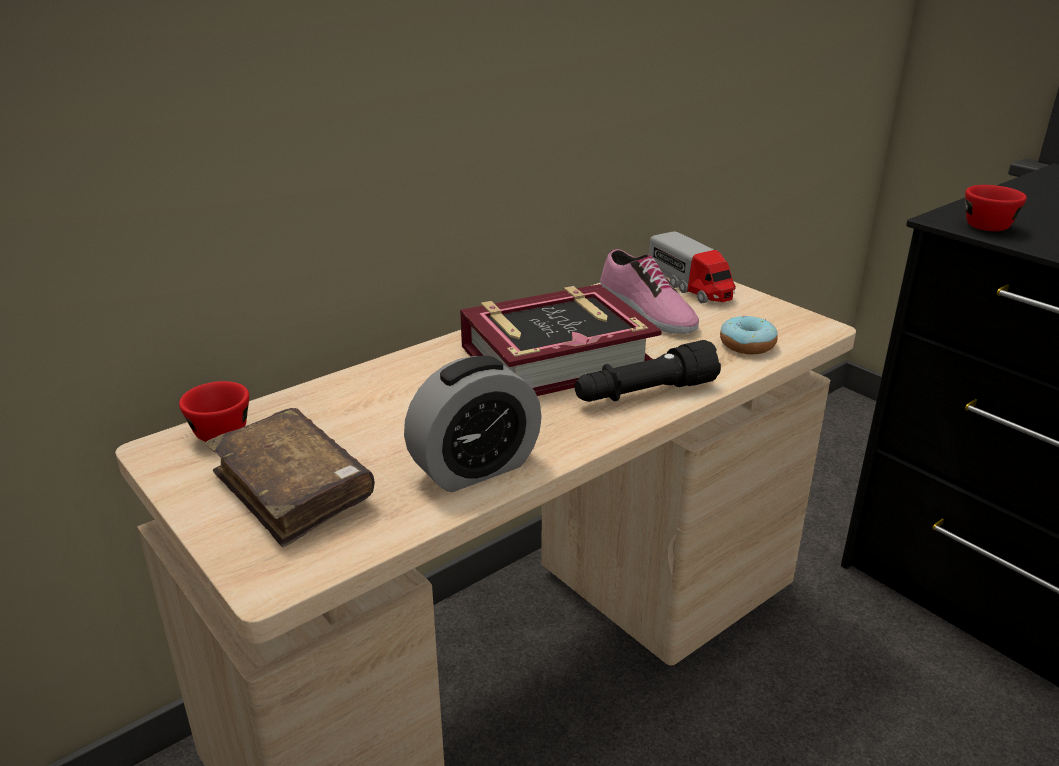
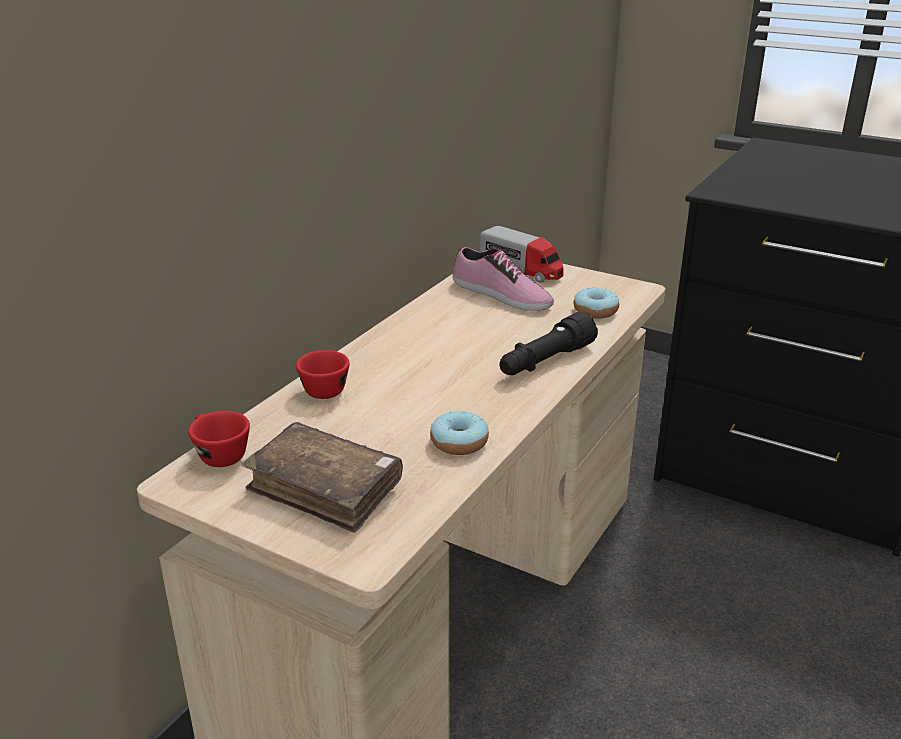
camera: 20 degrees left, 0 degrees up
alarm clock [404,356,542,492] -> donut [430,411,489,455]
book [460,284,662,396] -> none
red cup [965,185,1027,231] -> red cup moved to [296,350,350,399]

